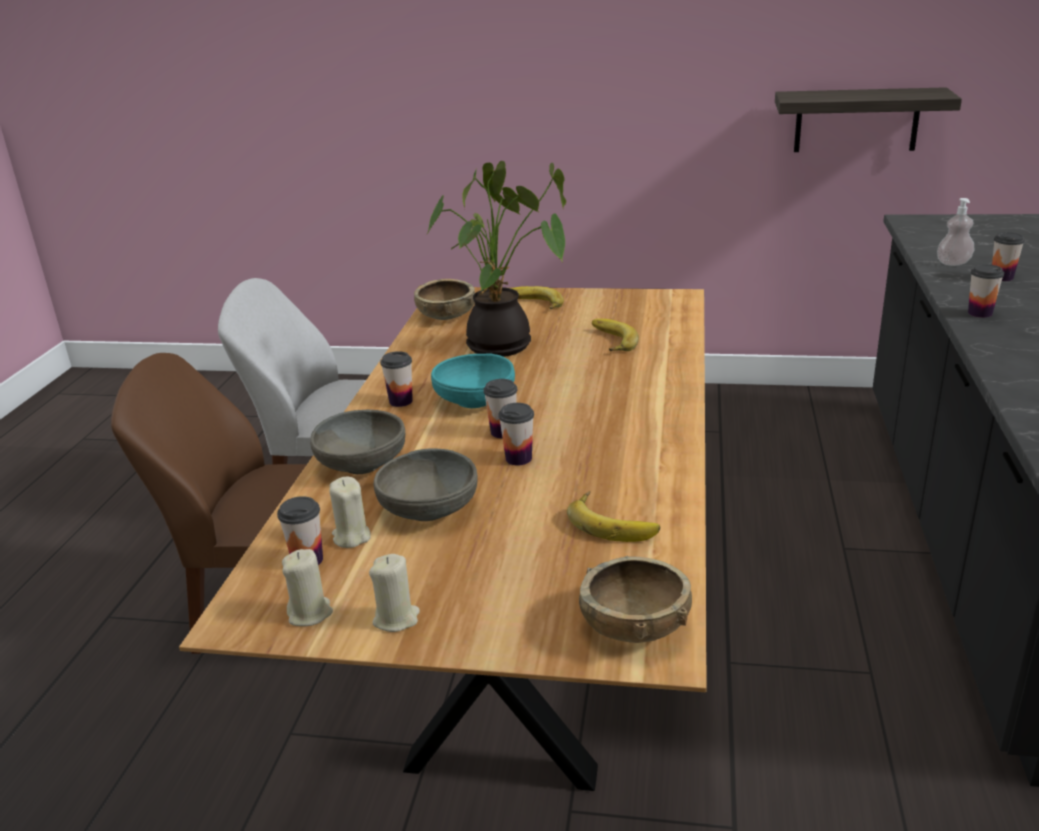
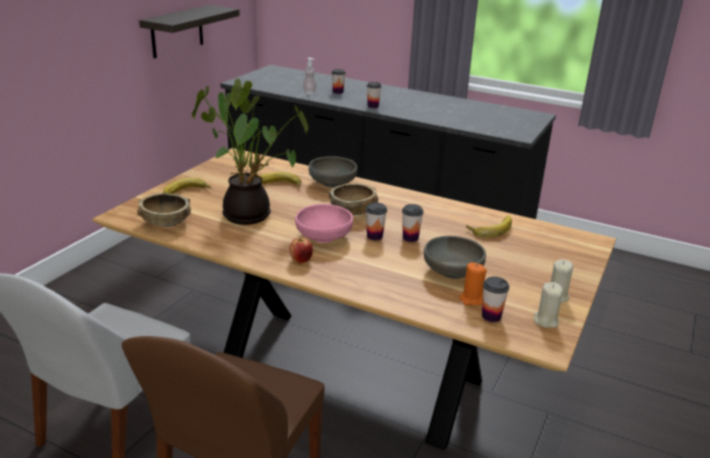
camera: 75 degrees left, 0 degrees up
grey bowl [310,409,405,474] -> grey bowl moved to [309,156,357,188]
beige candle [329,477,371,548] -> orange candle [459,263,487,306]
cup [380,351,413,407] -> apple [289,237,313,263]
turquoise bowl [431,353,515,408] -> pink bowl [295,204,353,243]
brown bowl [579,556,692,643] -> brown bowl moved to [329,184,378,215]

